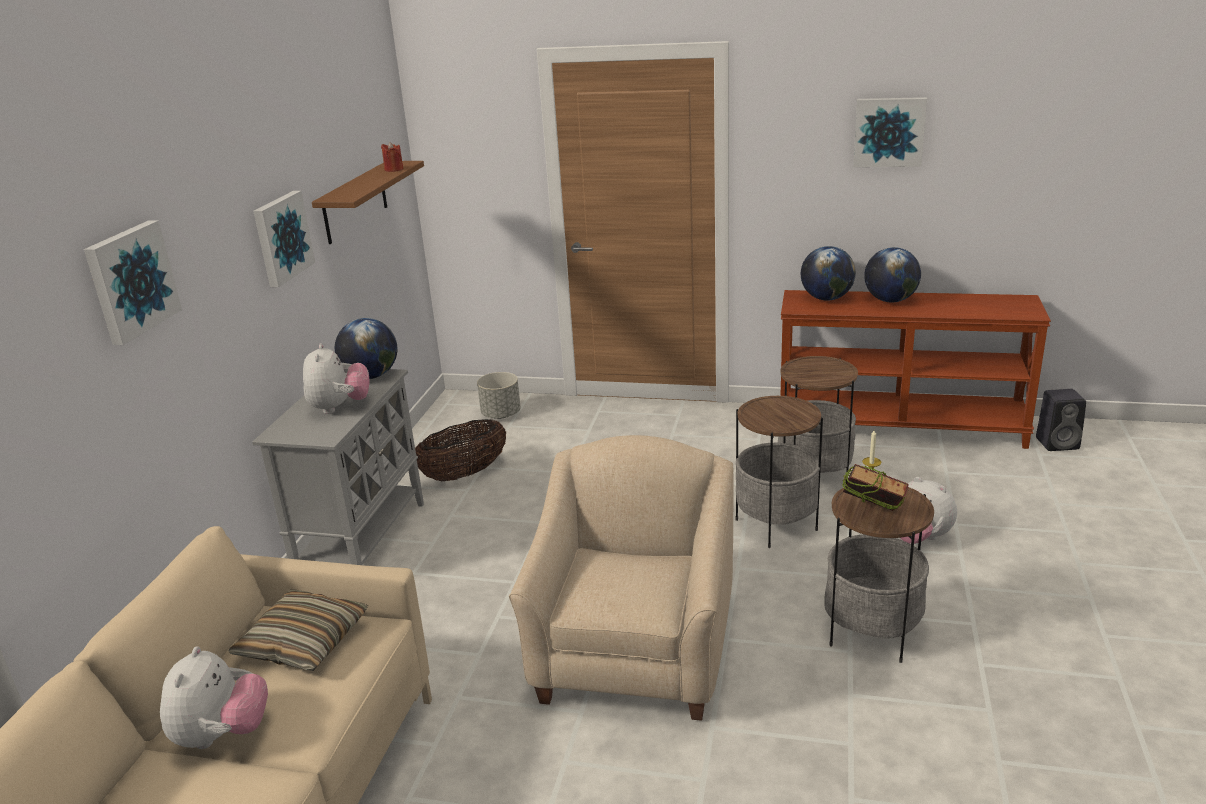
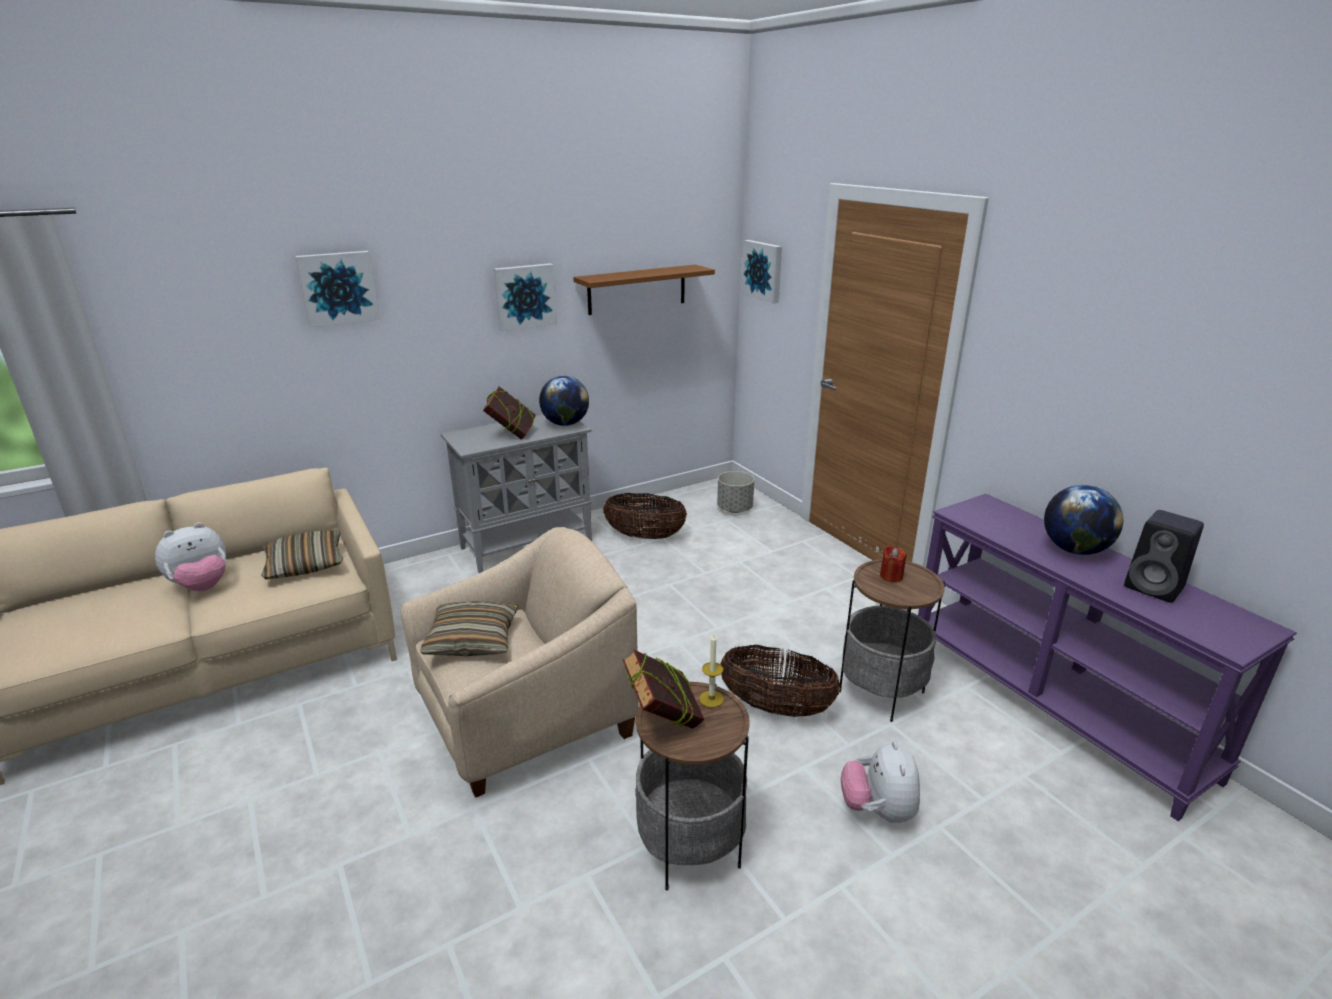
camera: 45 degrees right, 0 degrees up
plush toy [303,344,370,414] -> book [483,386,536,440]
red candle [381,142,403,172] -> red candle moved to [880,545,907,582]
side table [736,395,823,548] -> basket [720,645,840,717]
brown console table [780,290,1051,449] -> purple console table [918,494,1297,821]
globe [801,246,856,300] -> none
picture [853,97,927,167] -> picture moved to [741,240,782,303]
black speaker [1036,389,1086,451] -> black speaker moved to [1124,510,1204,603]
none -> pillow [420,601,519,656]

